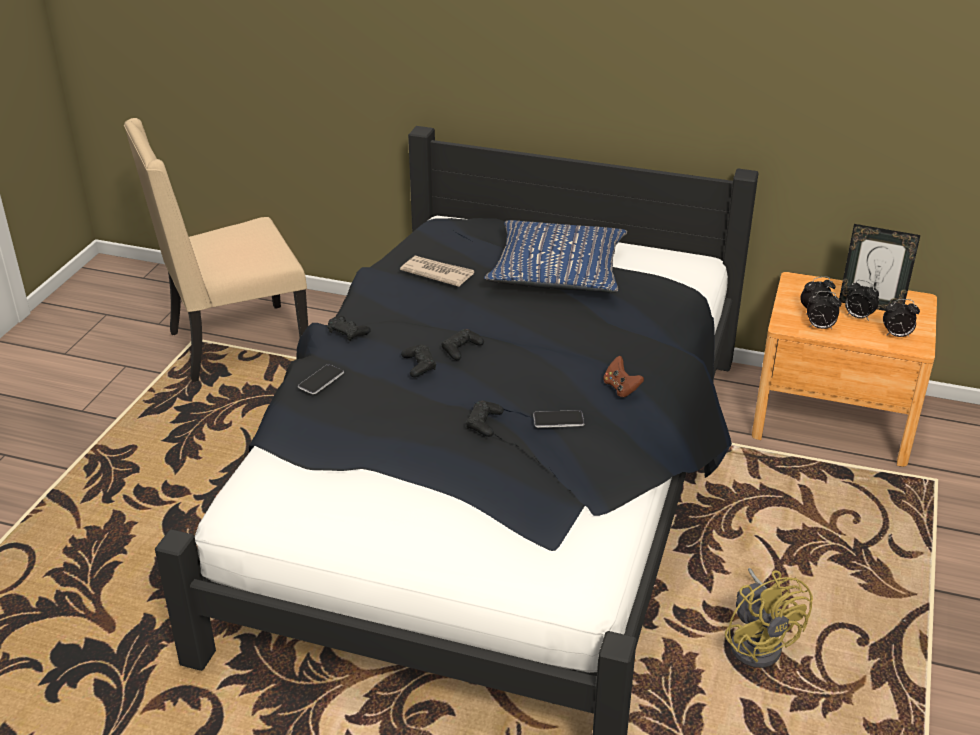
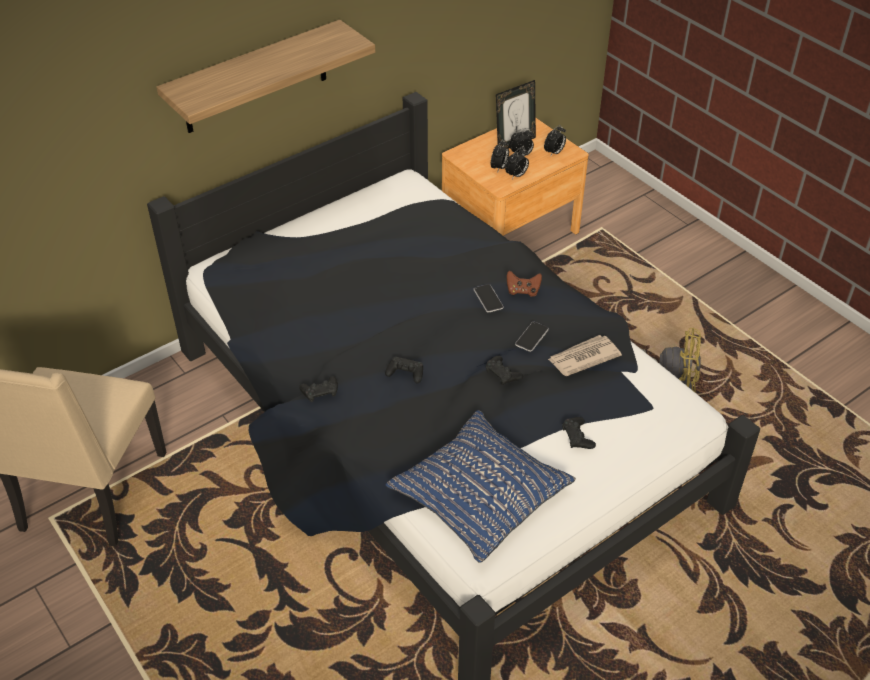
camera: 55 degrees left, 10 degrees up
phone [298,364,344,395] -> phone moved to [474,284,504,313]
newspaper [400,256,474,287] -> newspaper moved to [548,335,622,376]
black game controller [441,329,484,360] -> black game controller moved to [562,417,596,449]
blue pillow [484,220,627,293] -> blue pillow moved to [385,410,576,563]
none -> shelf [157,20,375,133]

